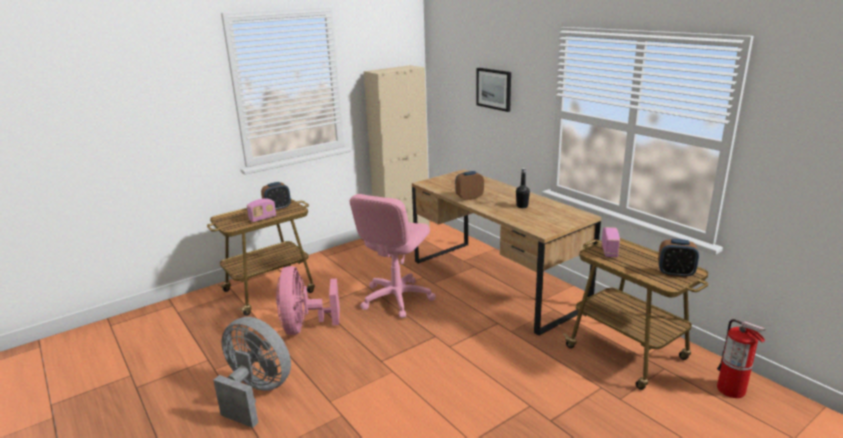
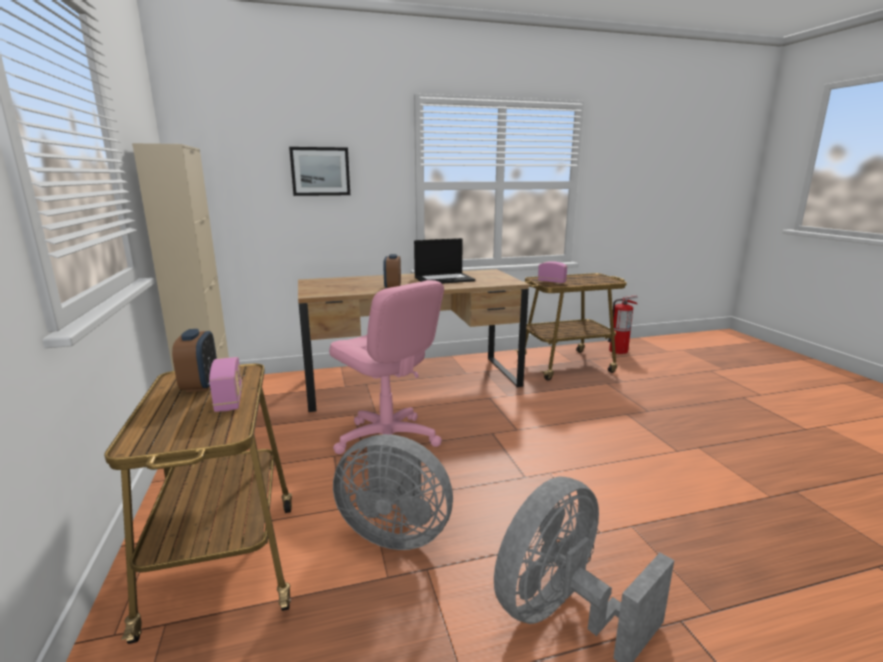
camera: 70 degrees left, 5 degrees down
pink fan [276,266,340,335] -> grey fan [333,434,453,550]
black bottle [516,168,530,208] -> laptop [414,238,475,284]
alarm clock [658,239,699,278] -> none

